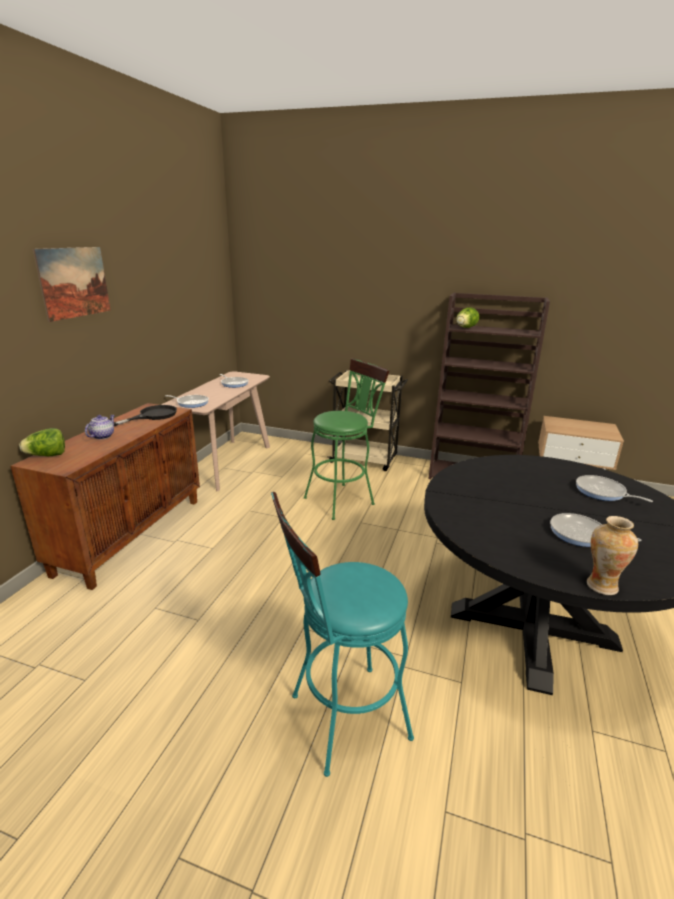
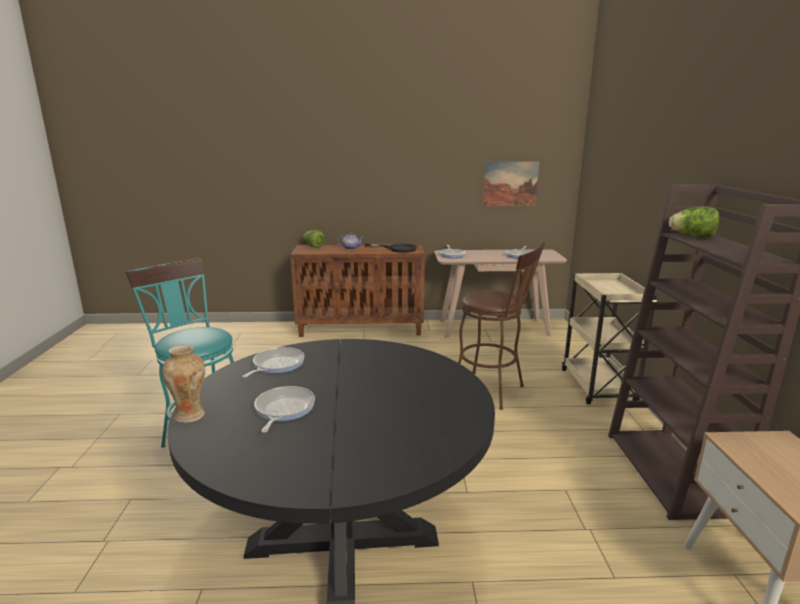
camera: 70 degrees right, 5 degrees down
picture [33,247,111,322] -> picture moved to [483,162,539,206]
green stool [304,358,390,520] -> brown stool [458,243,545,410]
frying pan [576,475,653,502] -> frying pan moved to [242,347,304,378]

